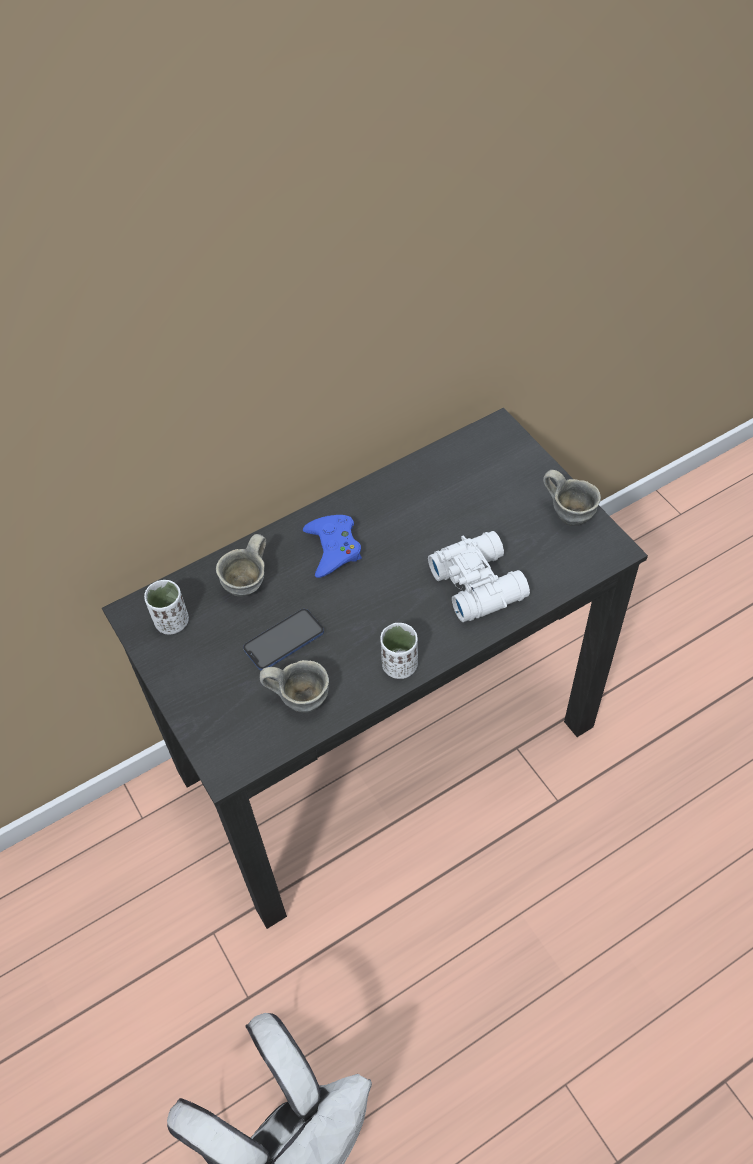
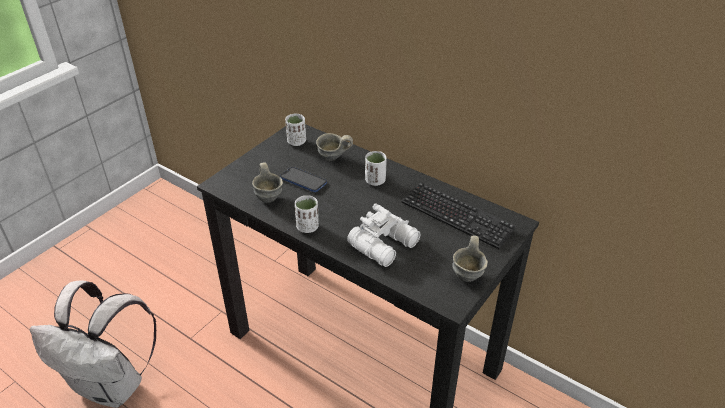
camera: 65 degrees right, 15 degrees down
blue game controller [303,515,362,578] -> white cup [365,151,387,186]
none -> keyboard [401,182,517,249]

